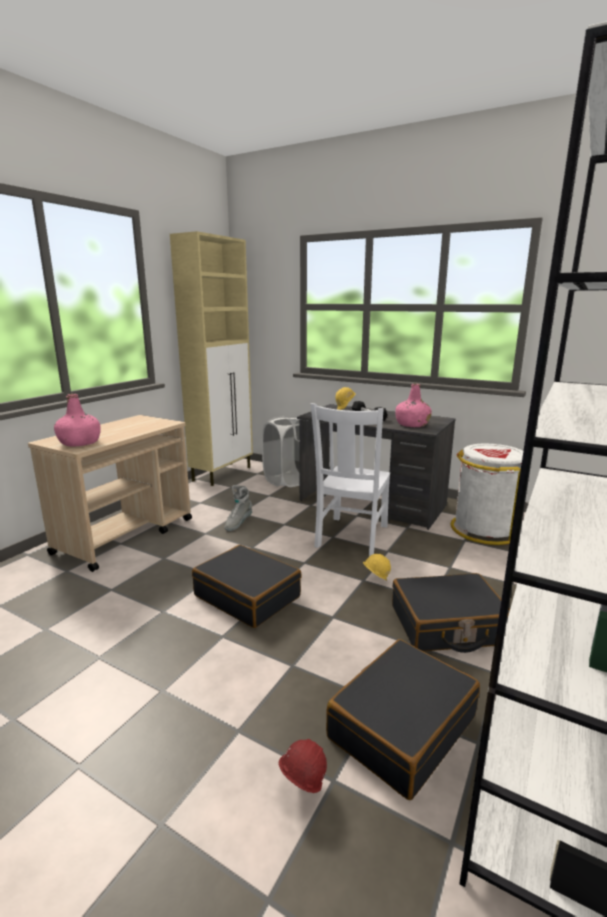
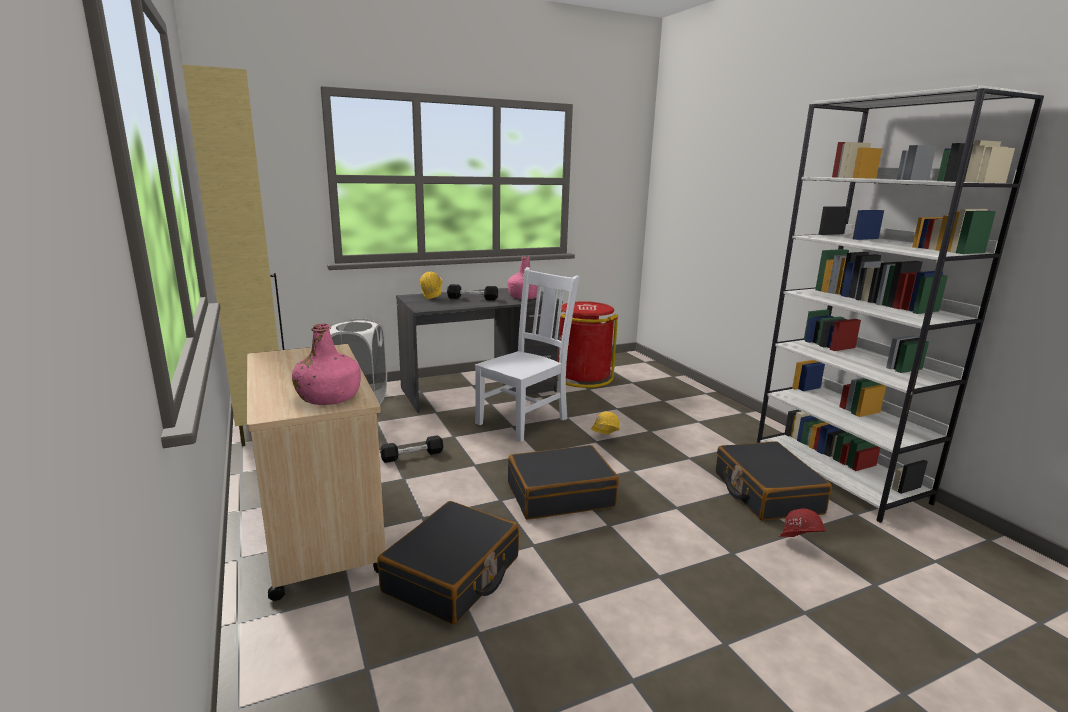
camera: 55 degrees left, 0 degrees up
grey boot [224,485,253,531] -> black dumbbell [380,435,443,463]
white chair [311,403,390,556] -> white chair turned 105 degrees counterclockwise [475,267,580,442]
black suitcase [392,573,510,653] -> black suitcase moved to [377,501,519,624]
white trash can [451,444,523,545] -> red trash can [558,301,618,388]

